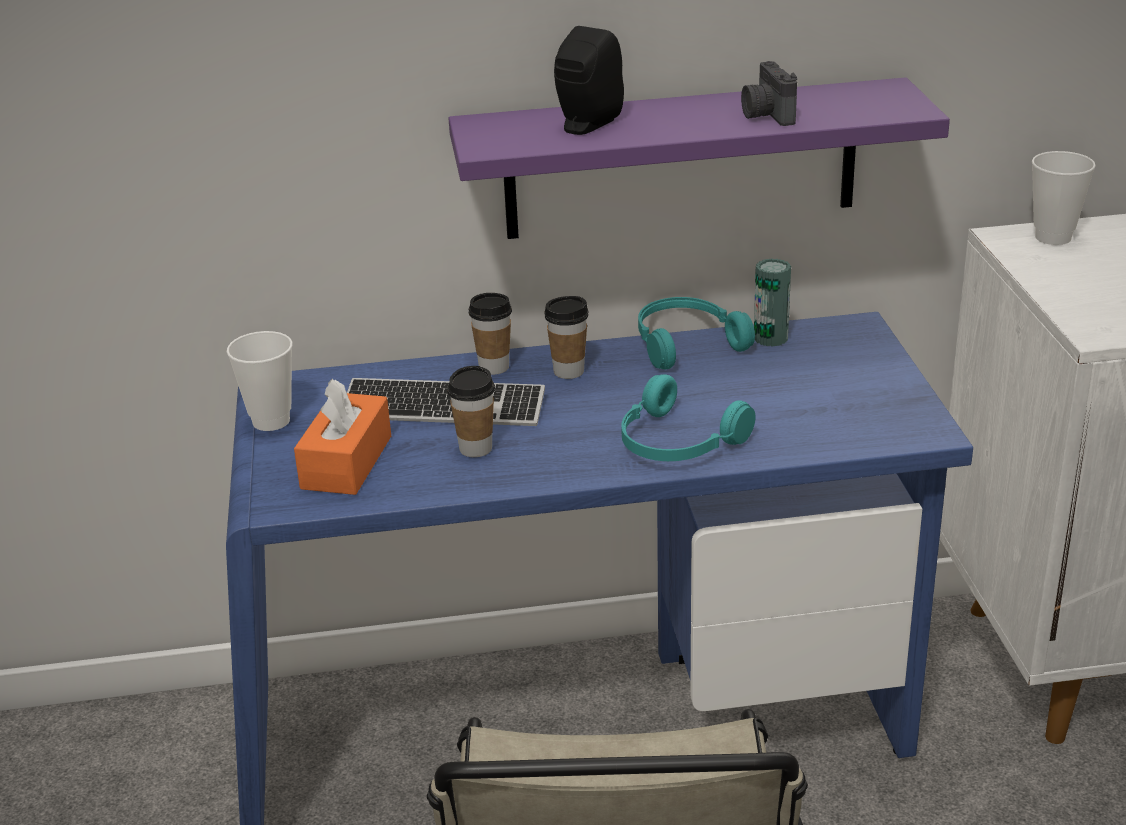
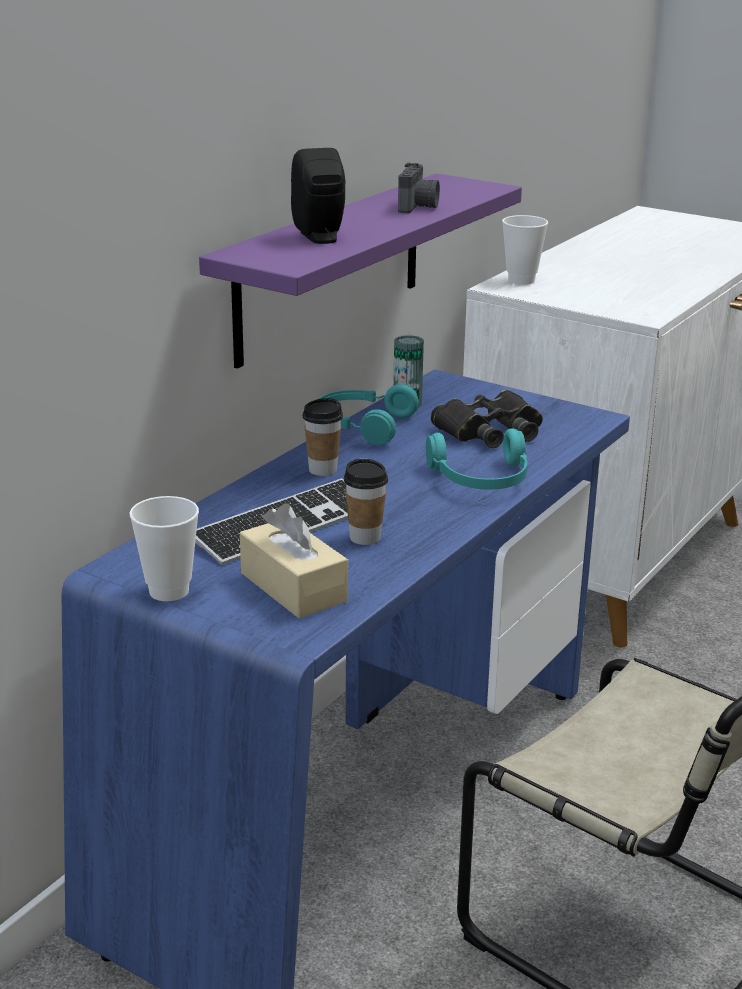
camera: 50 degrees left, 5 degrees down
orange tissue box [294,379,391,495] -> beige tissue box [240,503,348,618]
cup [469,293,512,375] -> none
camera [741,61,797,126] -> camera turned 105 degrees counterclockwise [398,162,440,213]
none -> black binoculars [431,390,543,448]

